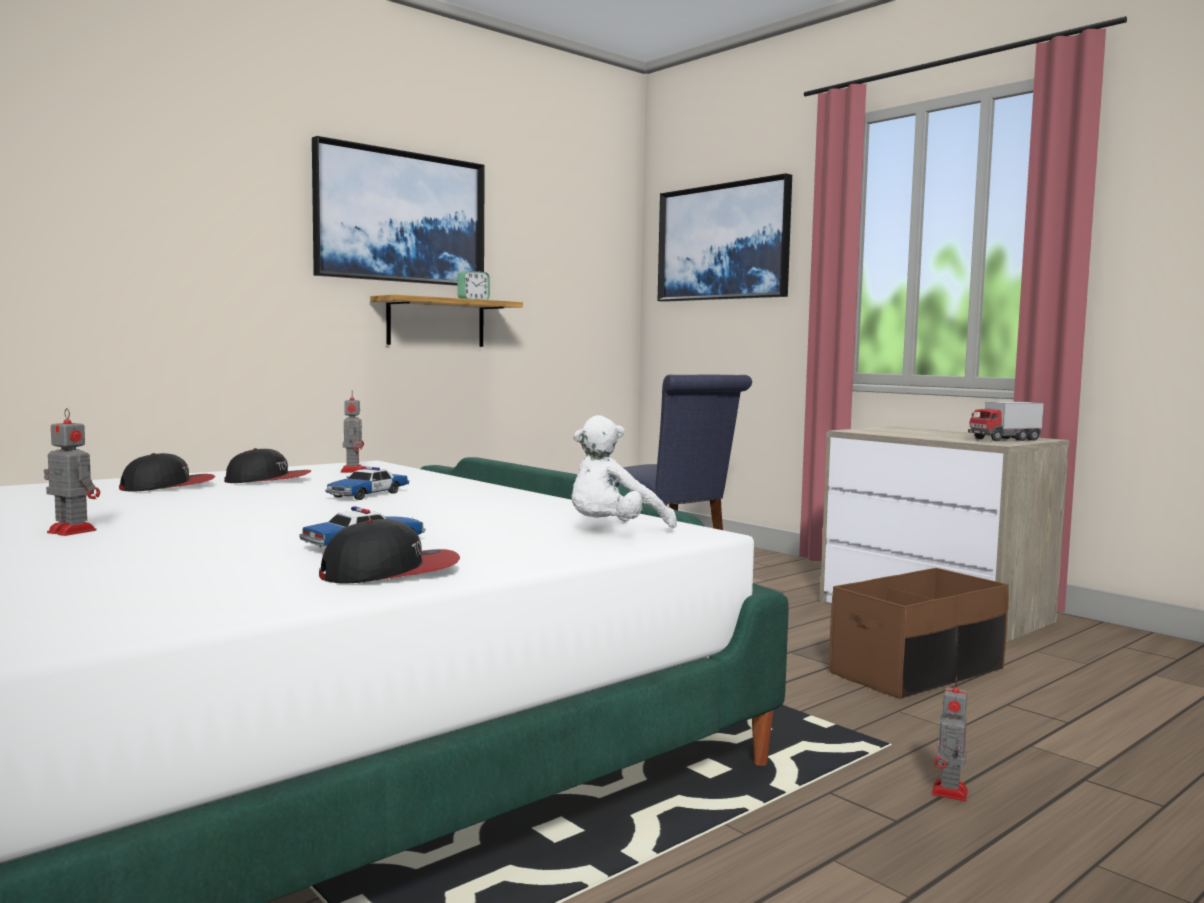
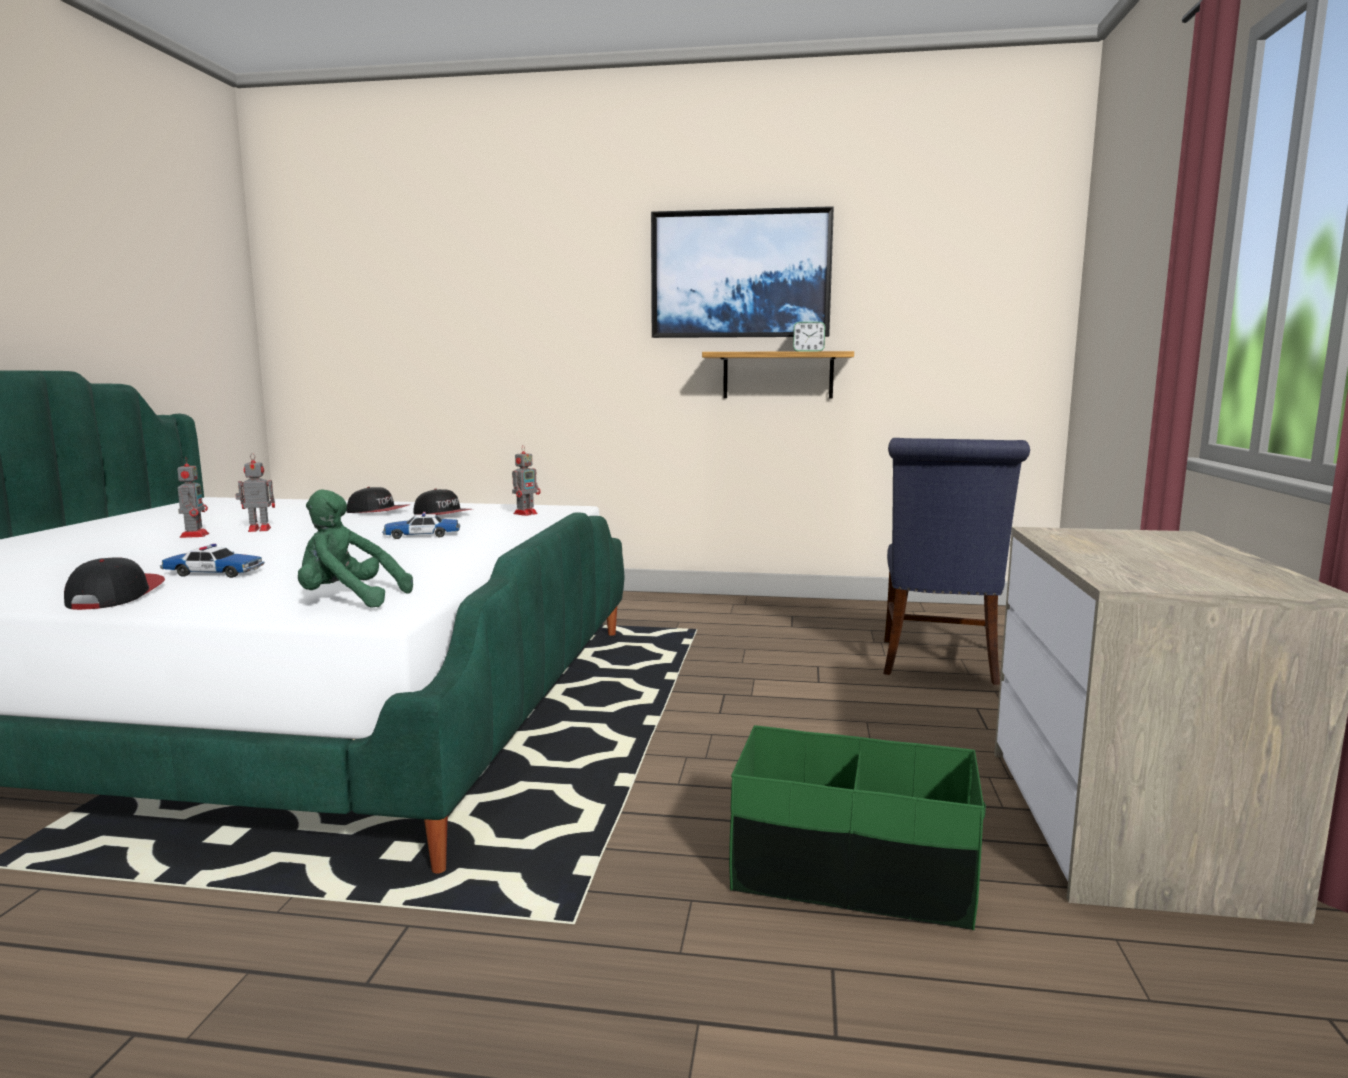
camera: 50 degrees right, 5 degrees up
cap [319,519,460,583] -> cap turned 120 degrees counterclockwise [64,557,165,610]
white plush toy [571,415,677,529] -> green plush toy [298,489,413,608]
picture [658,173,792,302] -> none
brown storage box [829,568,1009,699] -> green storage box [729,725,986,930]
toy robot [931,677,968,802] -> toy robot moved to [235,453,275,532]
toy truck [968,402,1044,441] -> none

